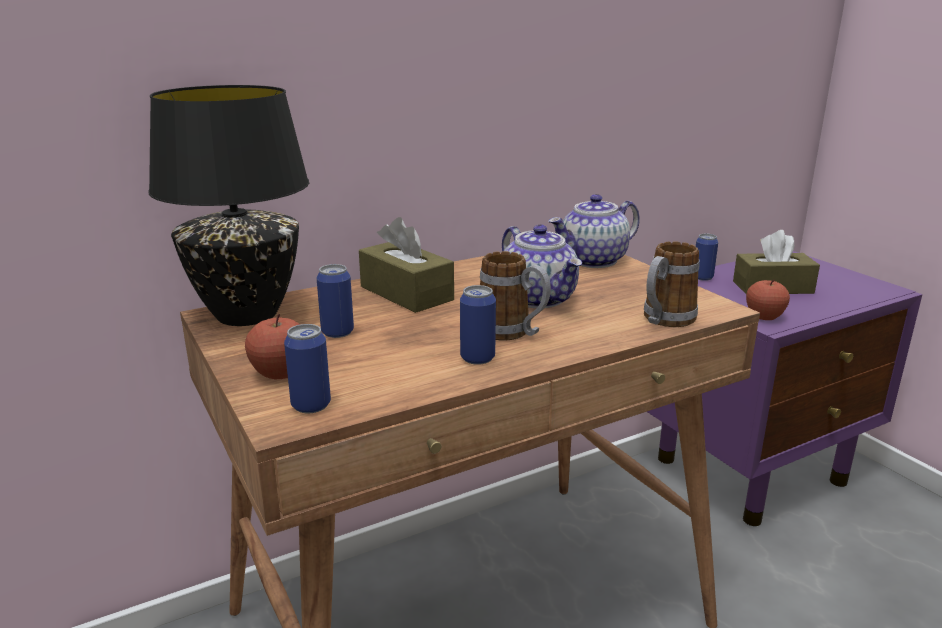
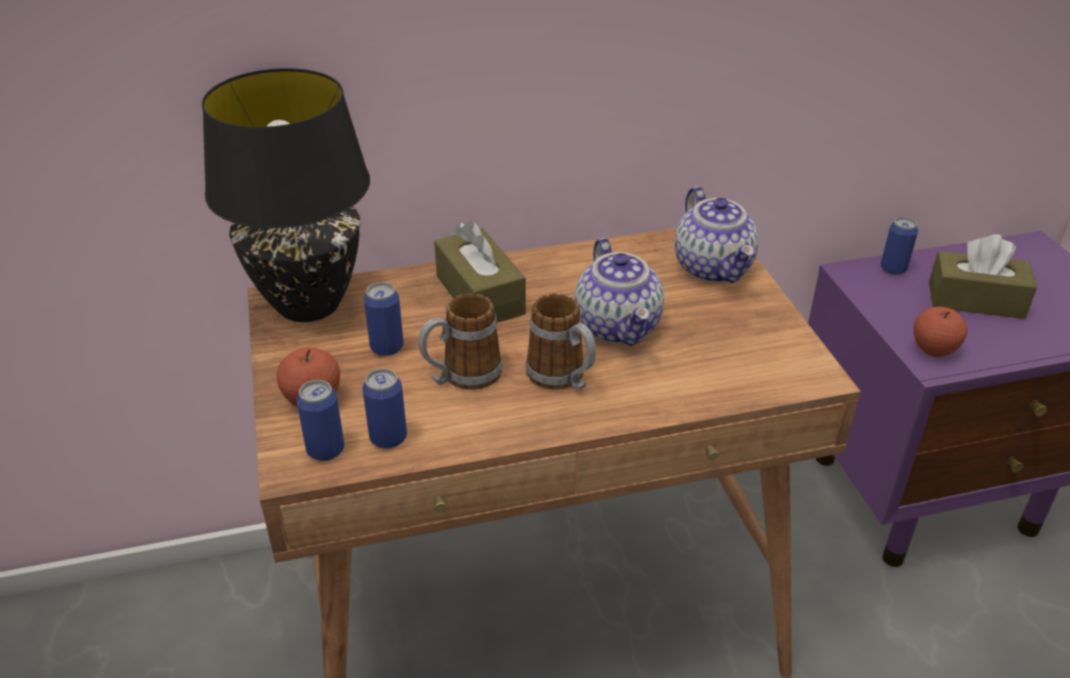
camera: 15 degrees right, 15 degrees up
can [460,285,496,365] -> can moved to [362,368,407,449]
teapot [549,194,640,268] -> teapot turned 90 degrees counterclockwise [675,186,759,283]
mug [644,241,700,327] -> mug moved to [418,293,503,390]

